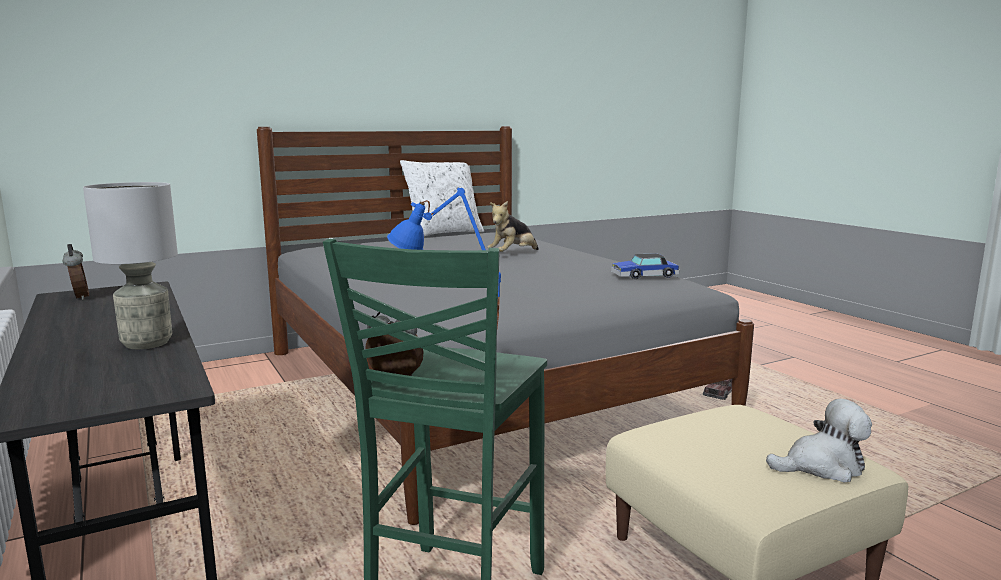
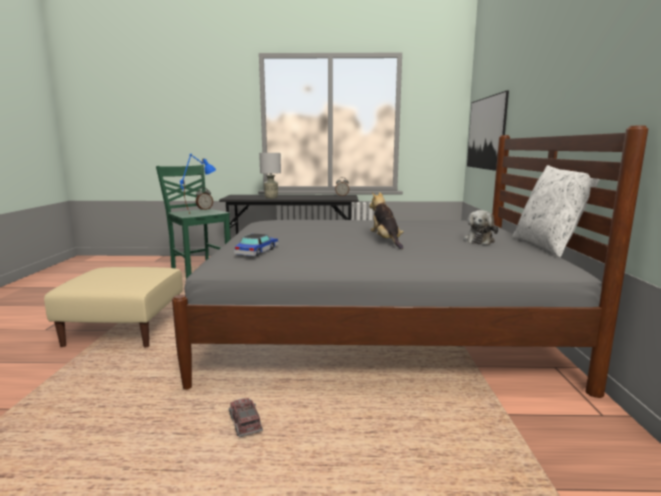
camera: 120 degrees right, 0 degrees up
plush toy [766,399,872,483] -> plush toy moved to [463,210,498,245]
none -> picture [467,90,509,171]

